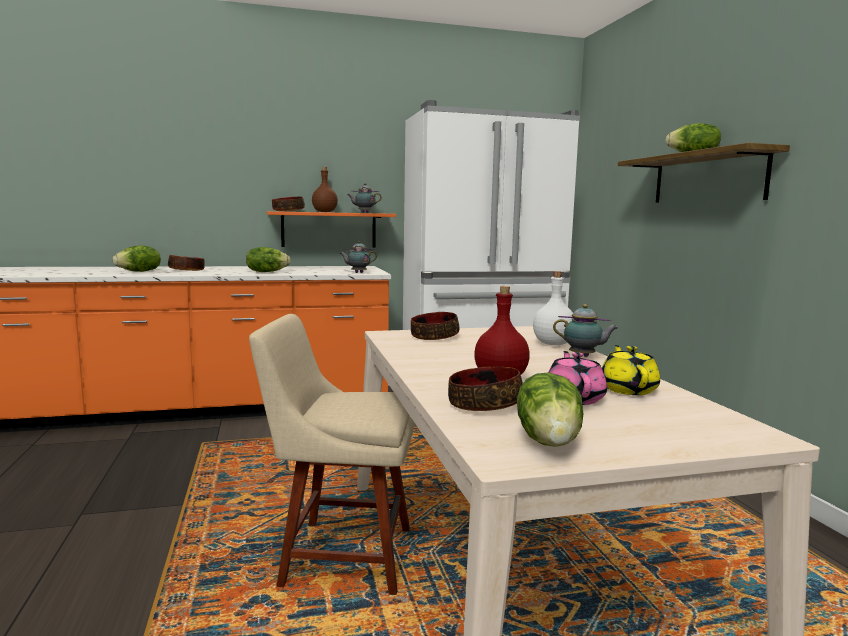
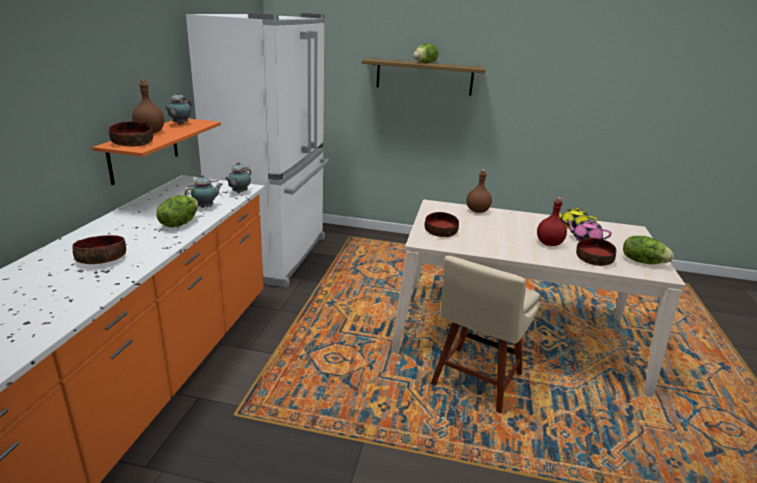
camera: 65 degrees left, 15 degrees up
lettuce [113,246,161,272] -> none
white bottle [533,271,574,345] -> brown bottle [466,170,492,213]
teapot [553,304,618,357] -> teapot moved to [185,174,222,208]

